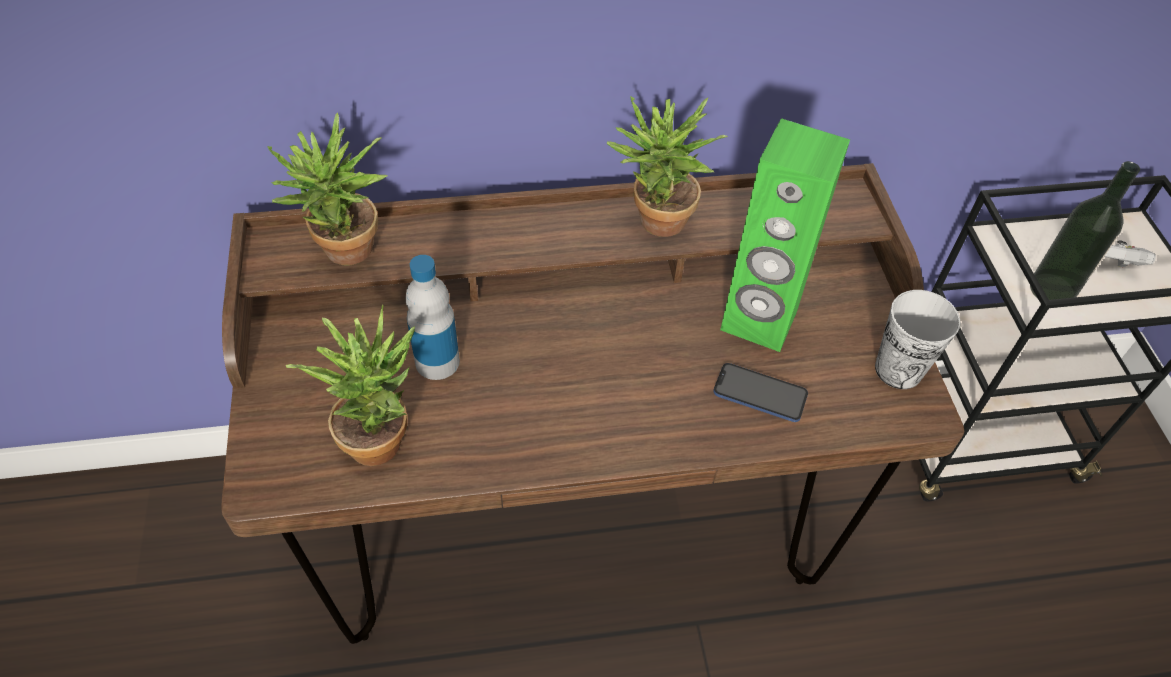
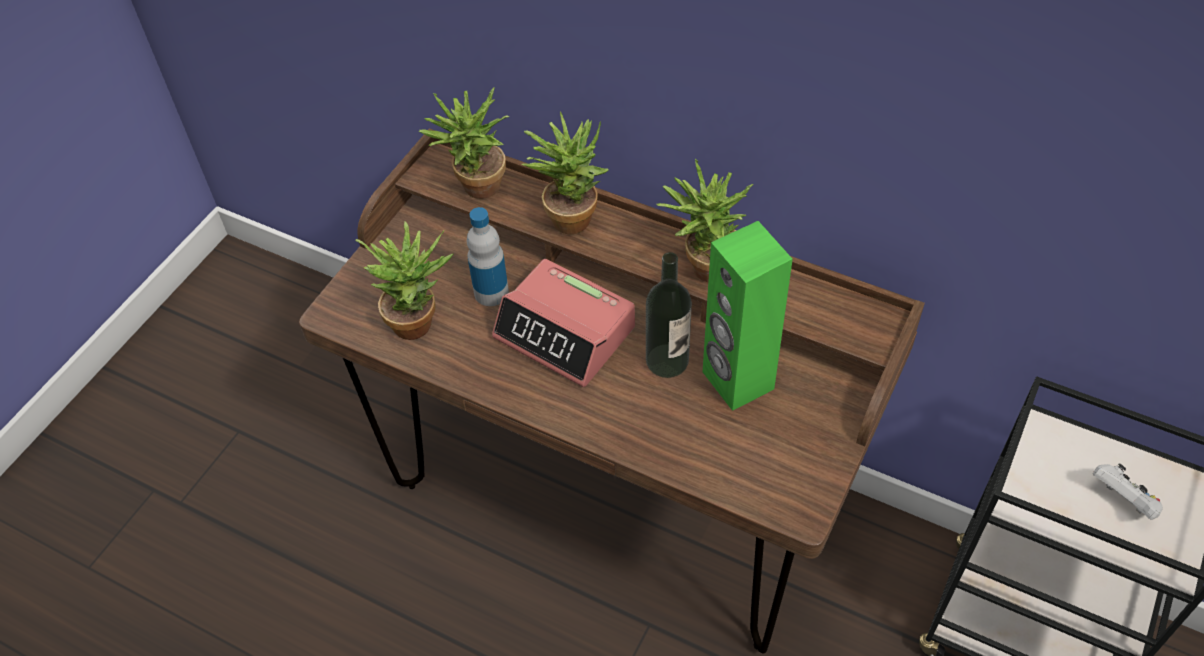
camera: 40 degrees right, 0 degrees up
phone [713,363,808,422] -> none
cup [875,290,961,389] -> none
bottle [1030,161,1140,300] -> bottle moved to [646,252,692,378]
none -> alarm clock [492,259,635,387]
none -> potted plant [521,111,609,235]

